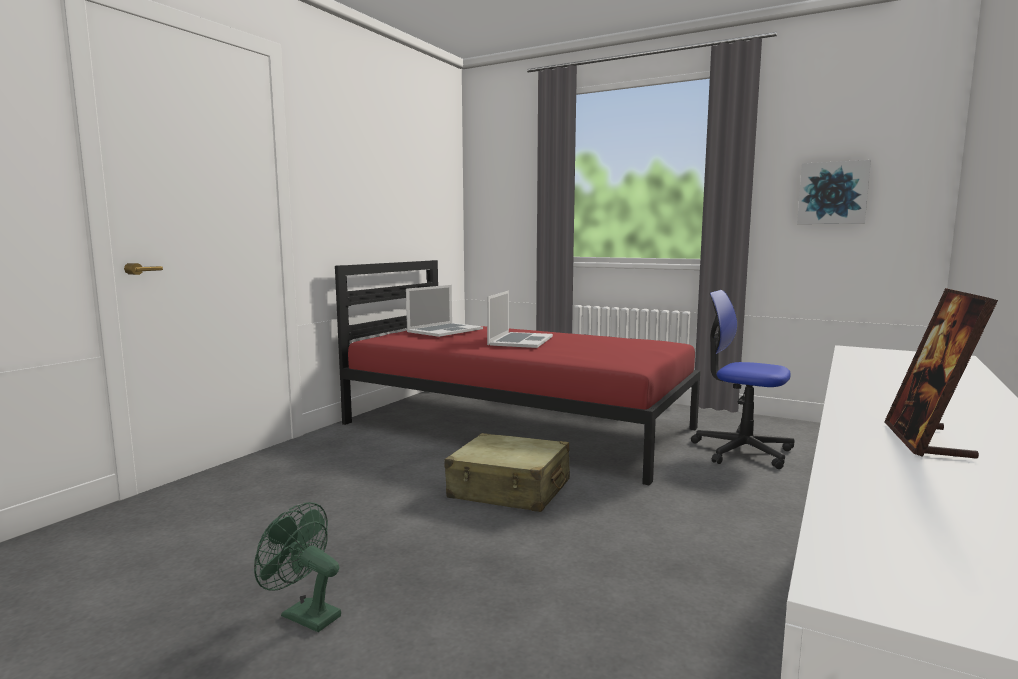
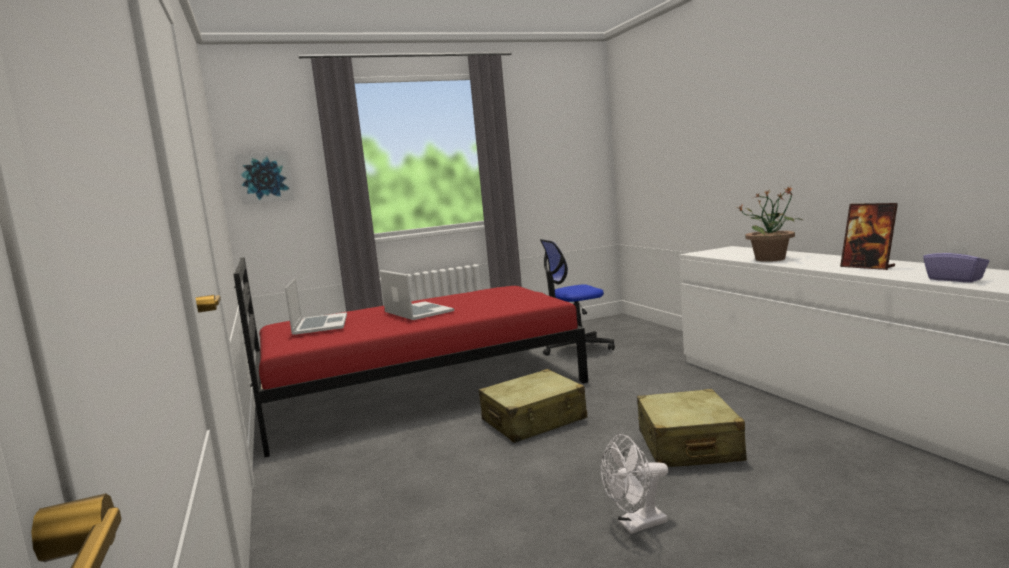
camera: 50 degrees left, 0 degrees up
green fan [254,502,341,632] -> white fan [601,434,668,534]
picture [797,160,871,224] -> picture moved to [234,151,295,205]
none -> beige suitcase [637,389,747,467]
none -> potted plant [739,186,802,262]
none -> purple tissue box [923,242,989,282]

